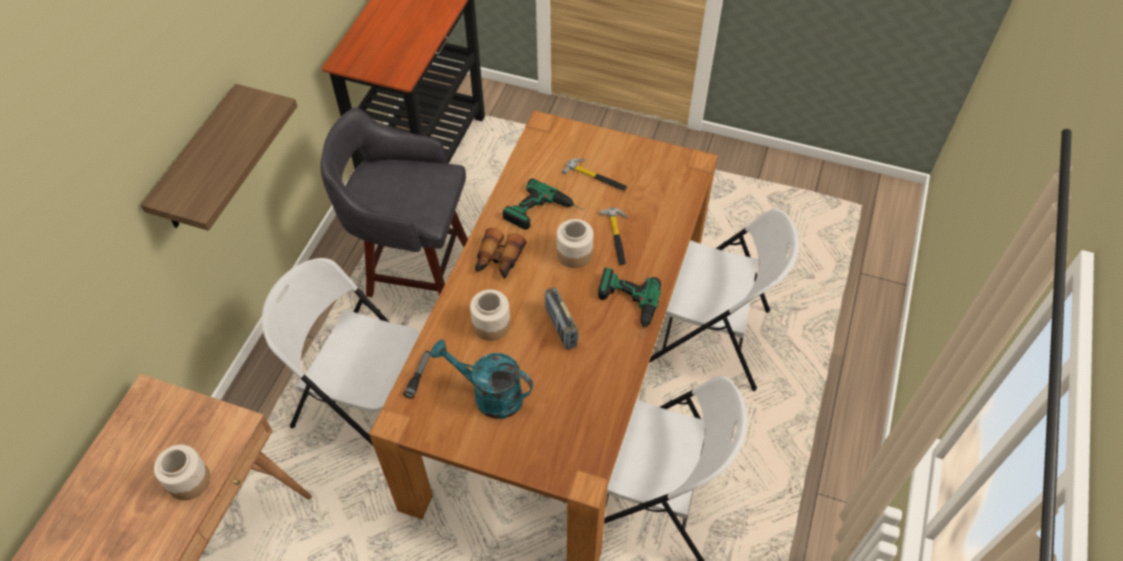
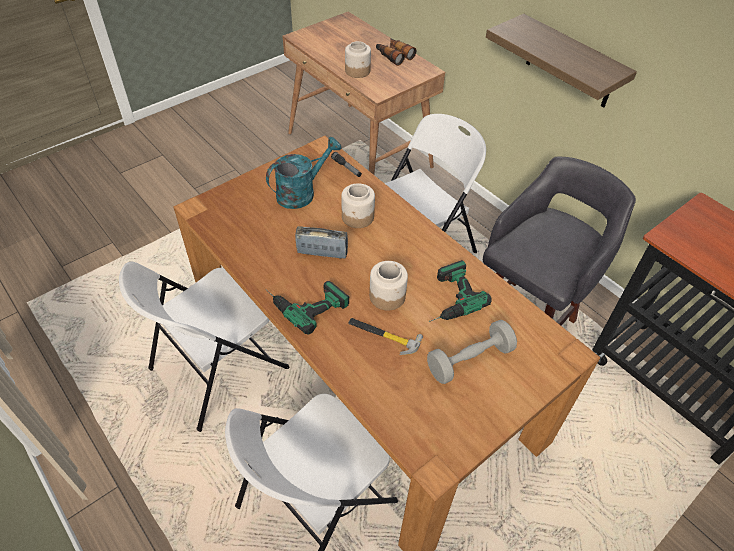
camera: 120 degrees right, 5 degrees down
binoculars [475,228,526,279] -> binoculars moved to [376,39,416,66]
hammer [562,158,627,191] -> grey dumbbell [427,320,517,384]

